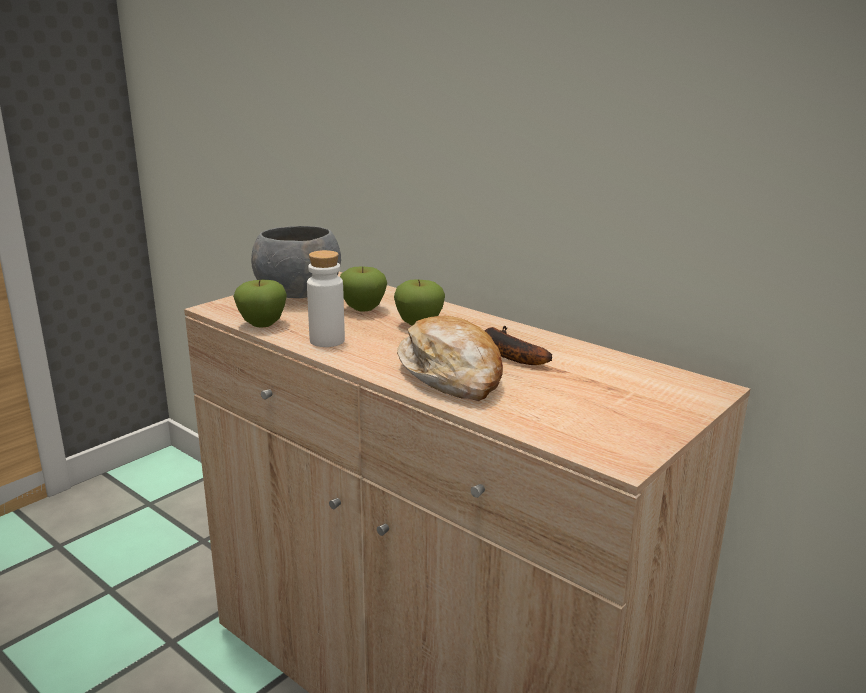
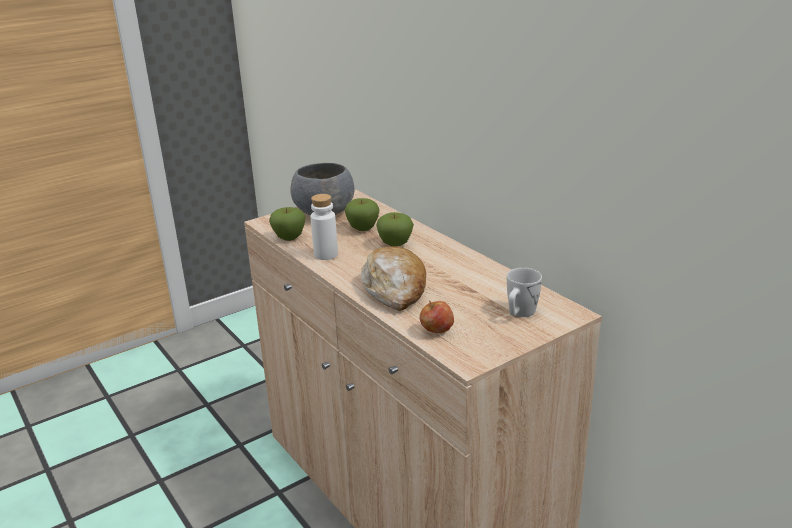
camera: 15 degrees right, 5 degrees up
banana [485,326,552,365] -> none
none -> apple [420,301,454,333]
none -> white mug [507,268,542,317]

